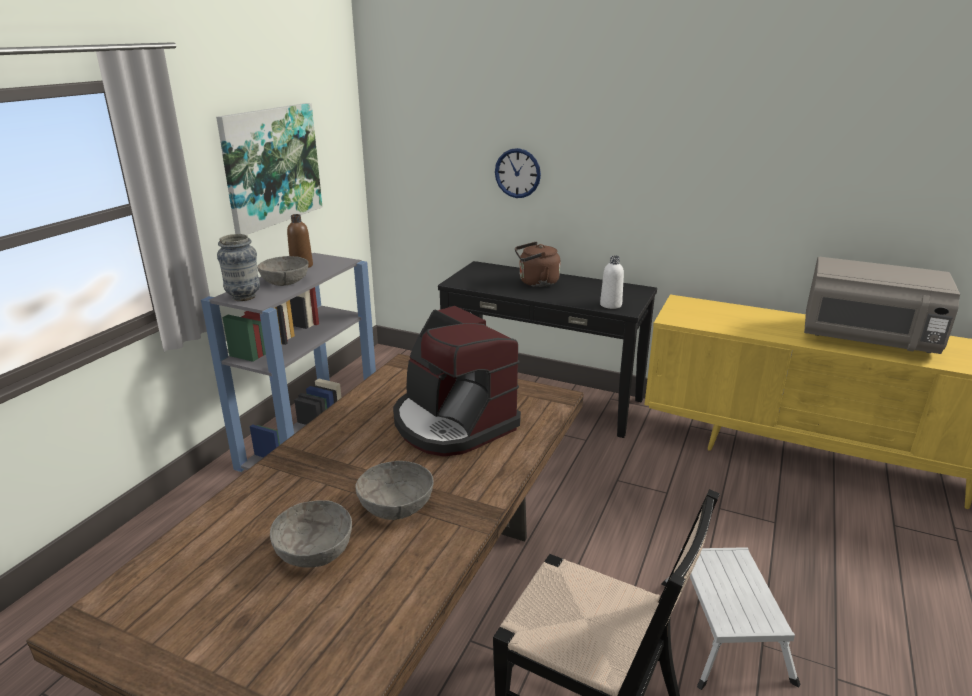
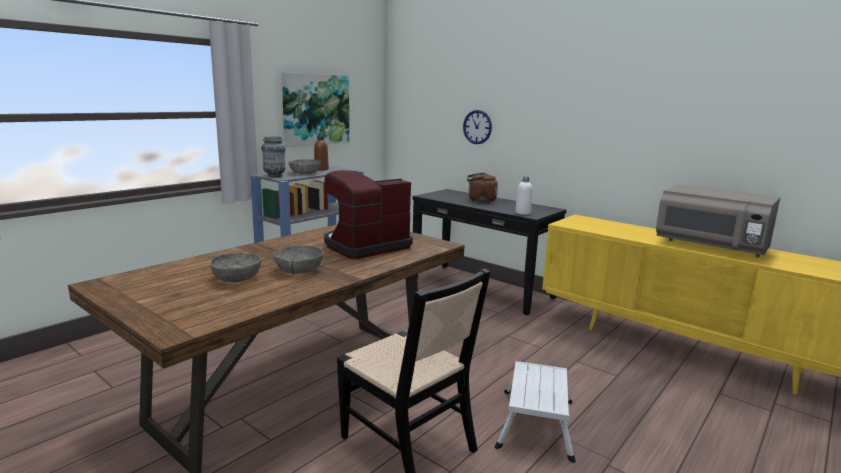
camera: 15 degrees right, 10 degrees down
coffee machine [393,306,521,457] -> coffee machine turned 75 degrees clockwise [324,170,413,259]

